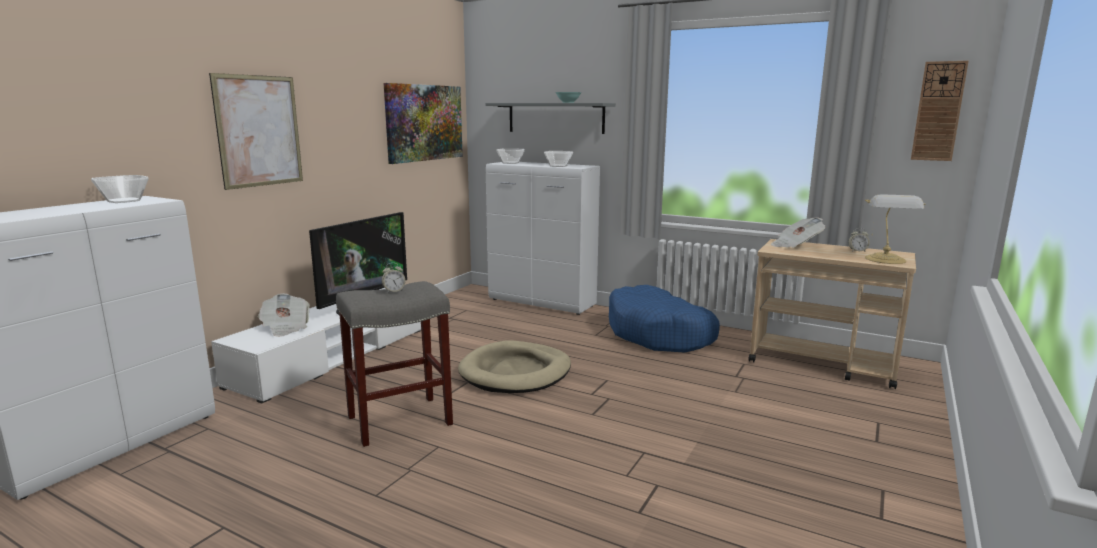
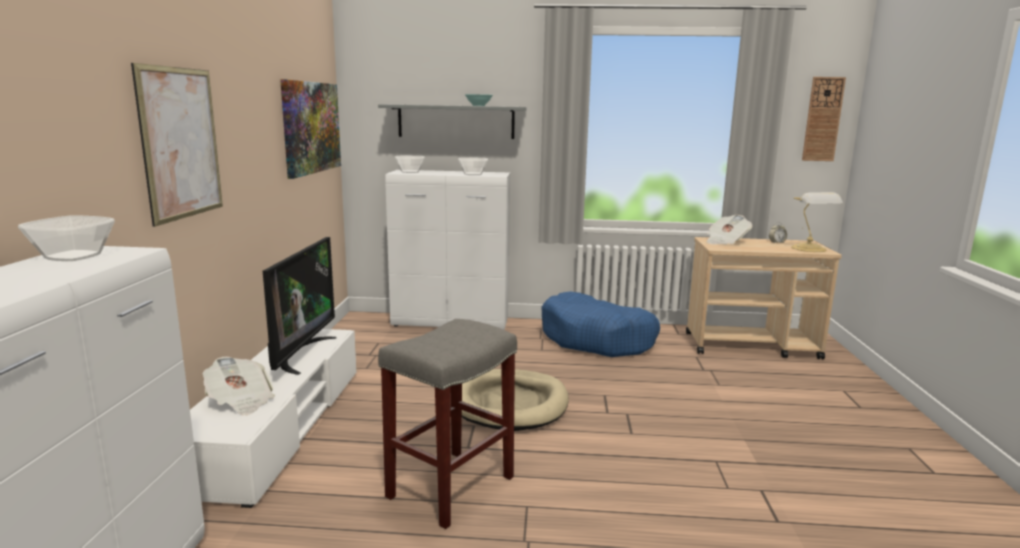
camera: 25 degrees left, 0 degrees up
alarm clock [382,263,405,293] -> none

